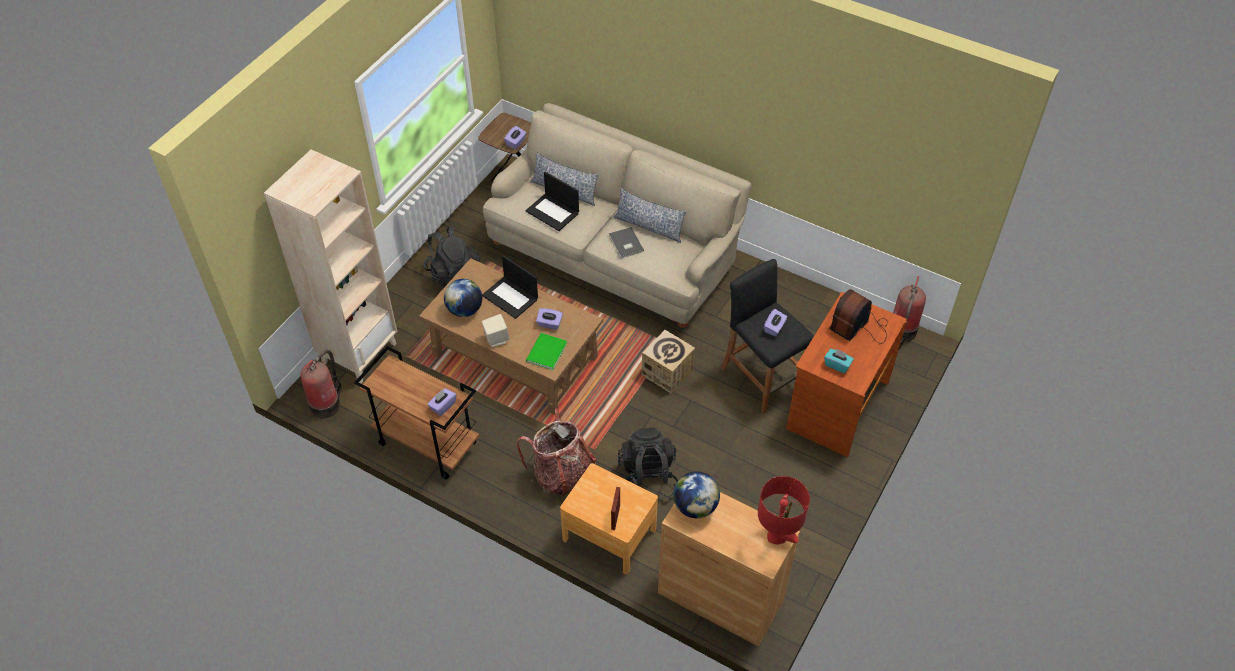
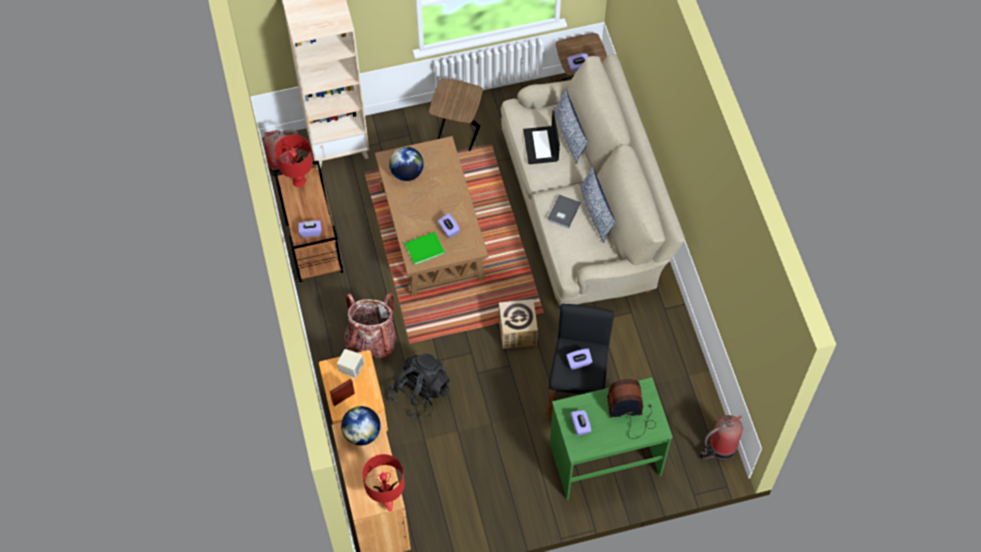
camera: 45 degrees right, 10 degrees up
black backpack [423,226,480,288] -> brown side table [429,78,483,151]
laptop [482,255,538,319] -> none
beige speaker [482,314,509,347] -> beige speaker moved to [337,349,364,378]
brown desk [786,292,907,457] -> green desk [550,377,673,500]
turquoise tissue box [824,349,854,373] -> purple tissue box [571,410,591,436]
none -> red table lamp [275,135,313,187]

